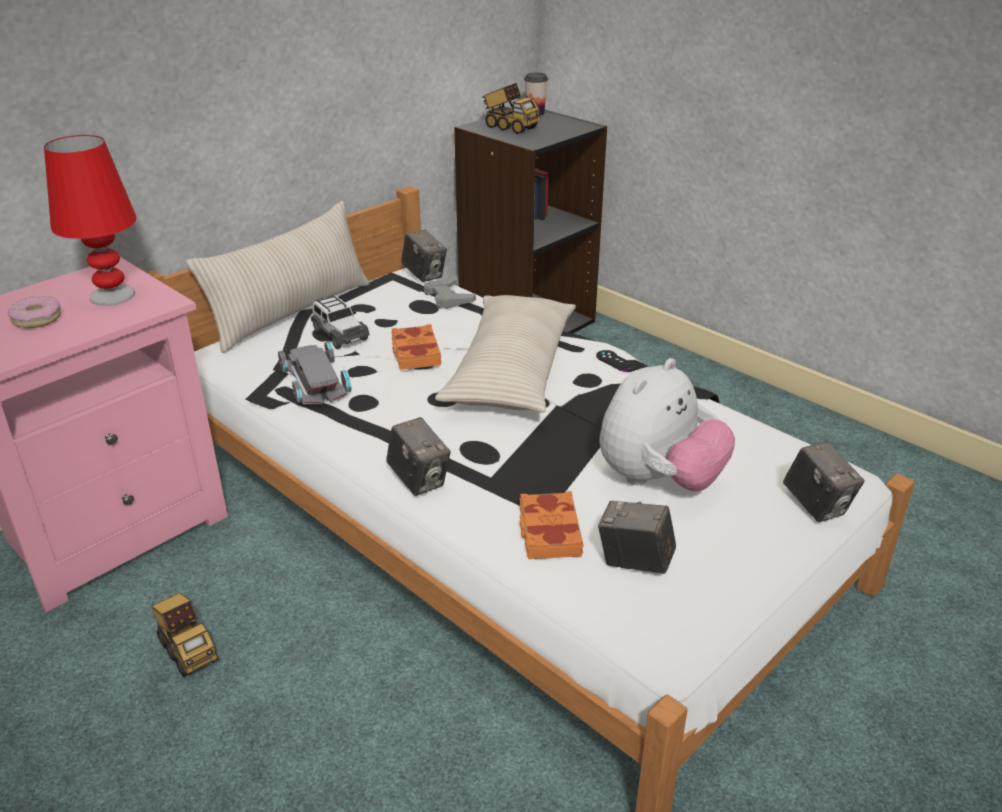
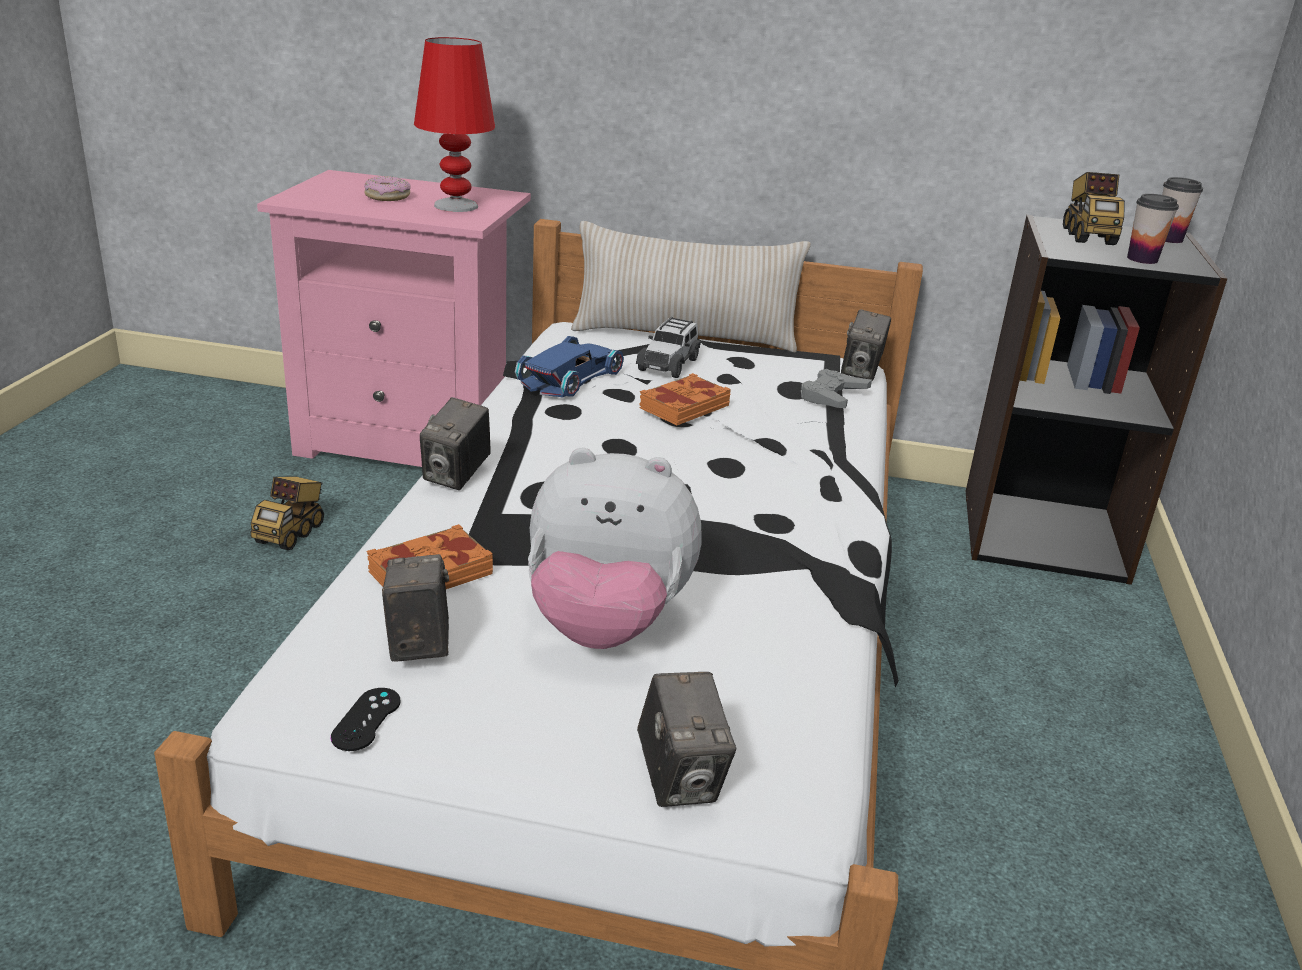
camera: 55 degrees right, 5 degrees down
grey toy car [278,342,352,405] -> blue toy car [515,336,624,397]
beige pillow [435,295,576,413] -> none
black game controller [596,350,637,372] -> black game controller moved to [331,688,400,751]
camera [783,441,865,522] -> camera turned 45 degrees counterclockwise [637,672,736,807]
none -> cup [1127,194,1179,264]

